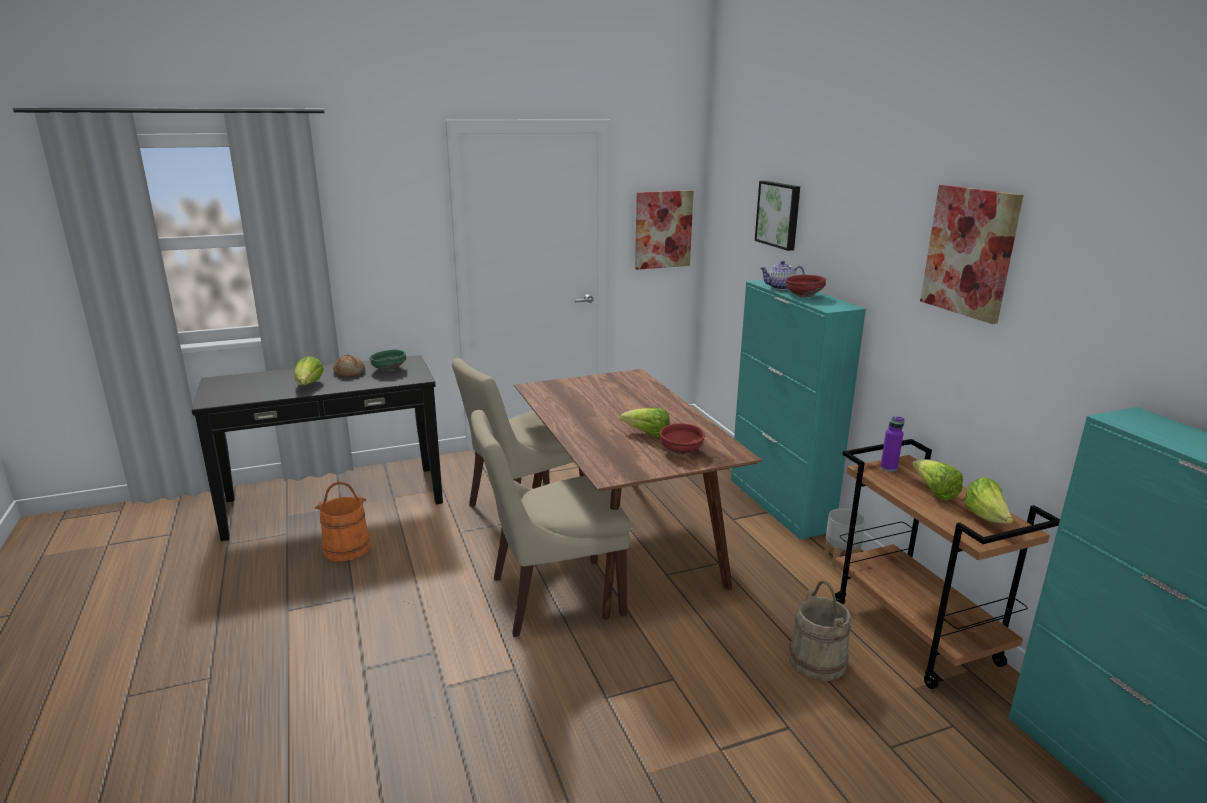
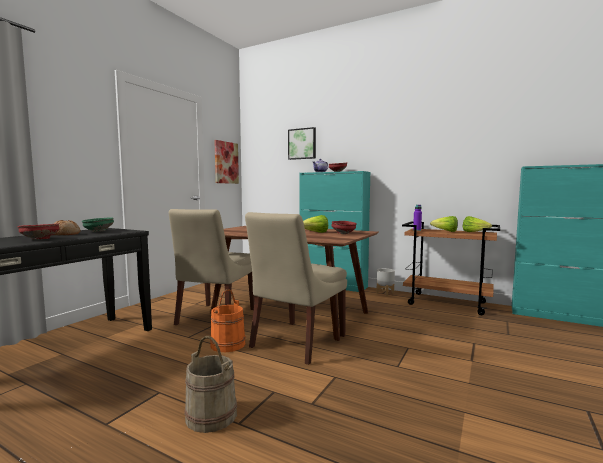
camera: 40 degrees left, 15 degrees down
lettuce [295,356,324,385] -> red bowl [17,224,59,240]
orange bucket [315,482,371,561] -> orange bucket moved to [210,289,246,352]
beige bucket [789,580,851,681] -> beige bucket moved to [184,336,237,433]
picture [920,185,1024,324] -> none

